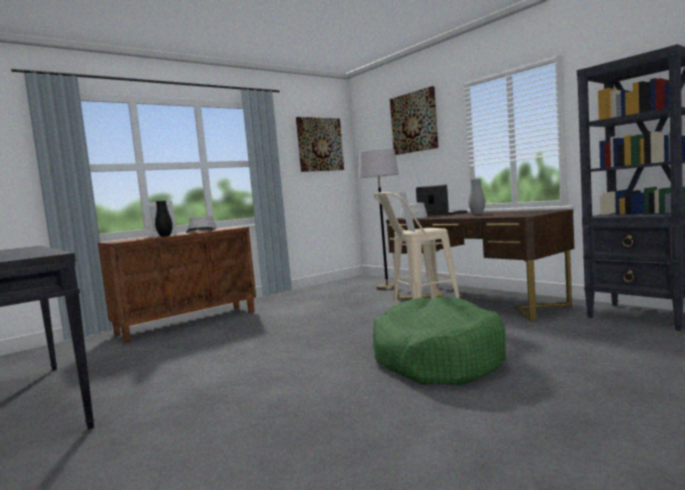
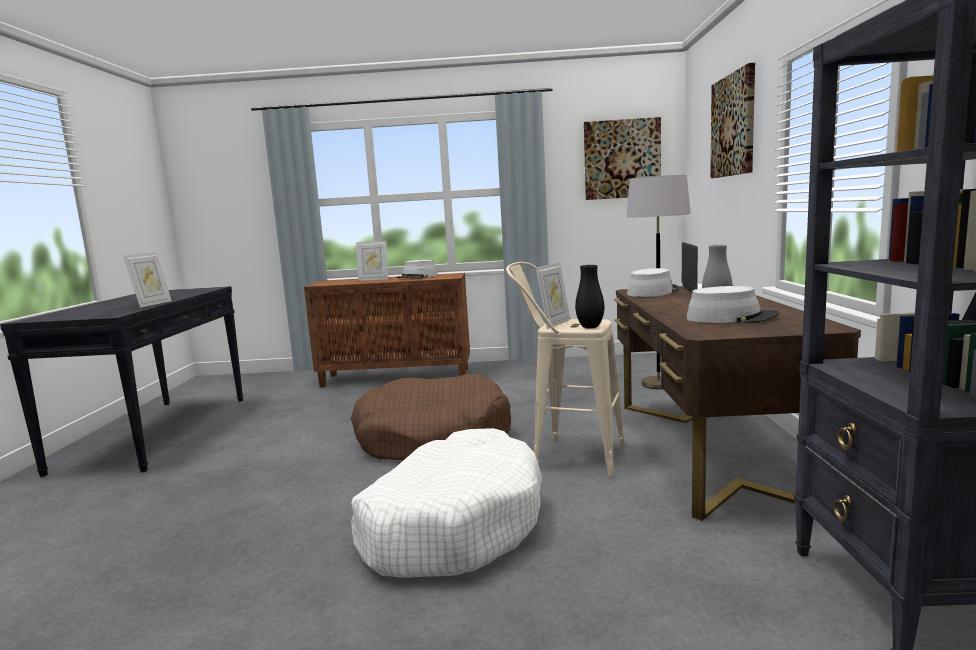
camera: 40 degrees right, 5 degrees up
black vase [155,201,173,237] -> black vase moved to [575,265,604,329]
green dog bed [373,297,506,385] -> white dog bed [351,428,542,578]
none -> picture frame [124,252,172,308]
none -> brown dog bed [351,374,511,461]
none -> grey hat [686,286,780,323]

